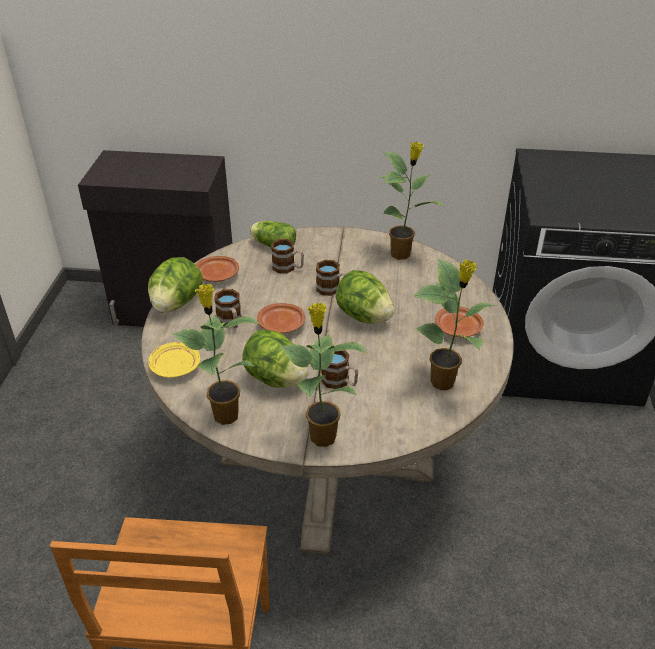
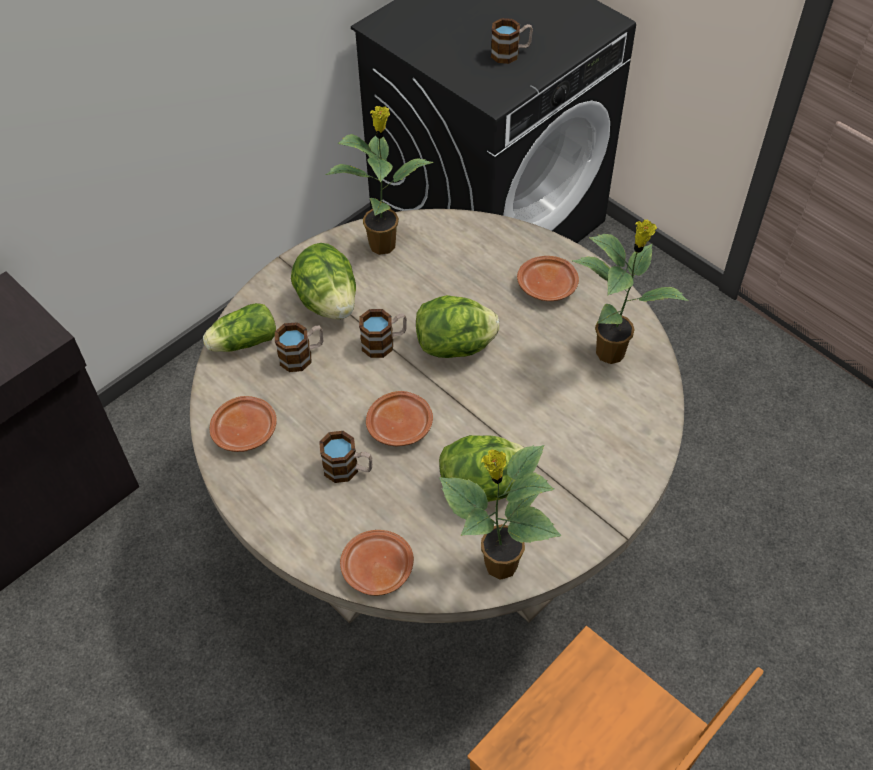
camera: 50 degrees left, 15 degrees up
lettuce [148,257,203,313] -> lettuce moved to [291,243,356,319]
yellow plate [148,342,200,378] -> brown plate [340,530,414,596]
potted plant [280,303,369,447] -> none
mug [321,350,358,389] -> mug moved to [491,18,533,64]

